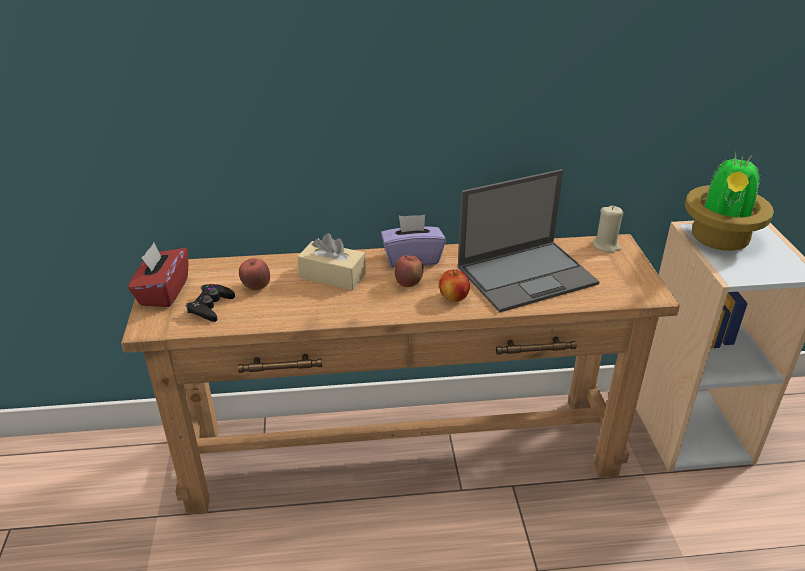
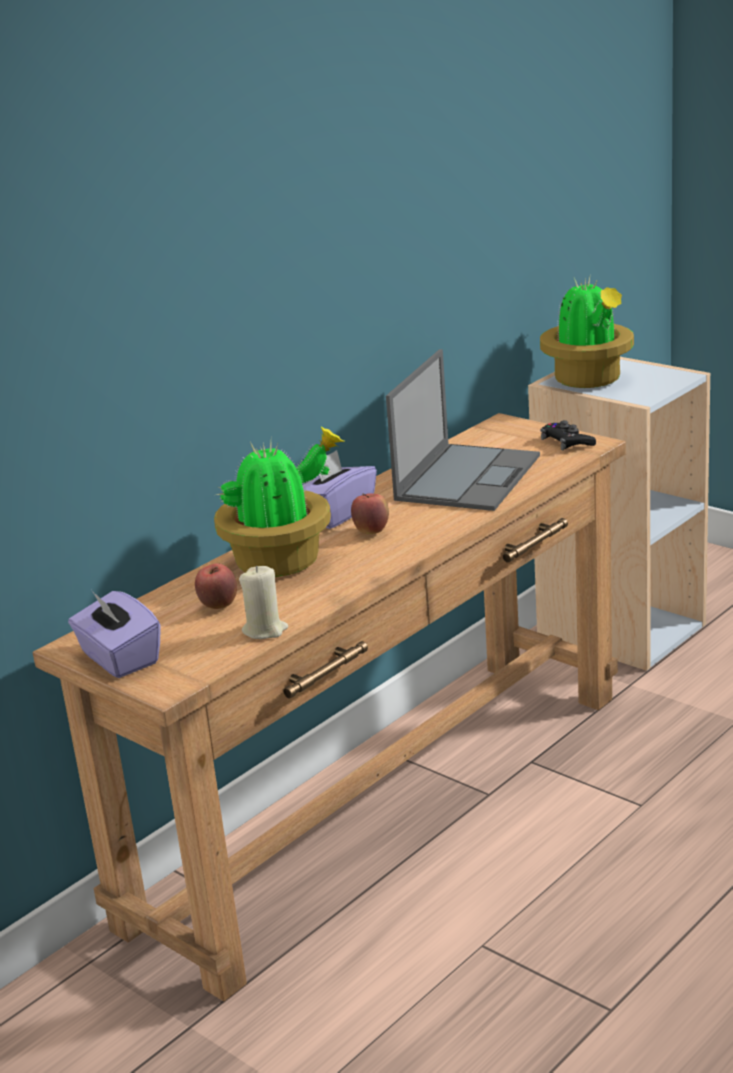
camera: 40 degrees left, 10 degrees down
red tissue box [128,243,188,307] -> purple tissue box [68,591,161,678]
black game controller [186,284,235,322] -> black game controller moved to [540,420,596,450]
beige tissue box [297,233,366,290] -> potted plant [214,426,344,577]
apple [439,269,470,302] -> none
beige candle [593,206,623,253] -> beige candle moved to [239,566,288,639]

